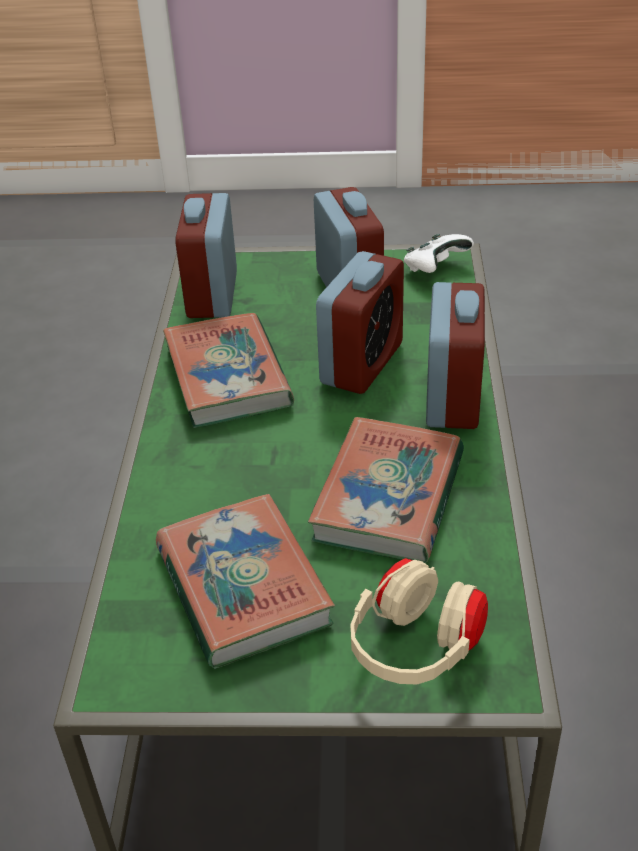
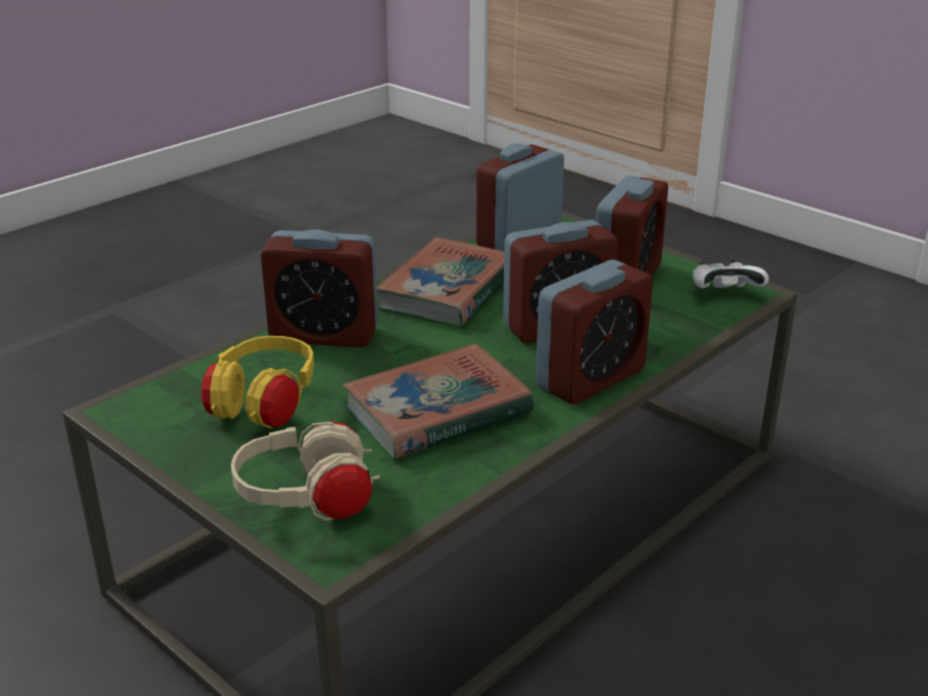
camera: 40 degrees right, 10 degrees down
book [156,494,335,669] -> yellow headphones [201,336,314,428]
none -> alarm clock [261,229,378,348]

